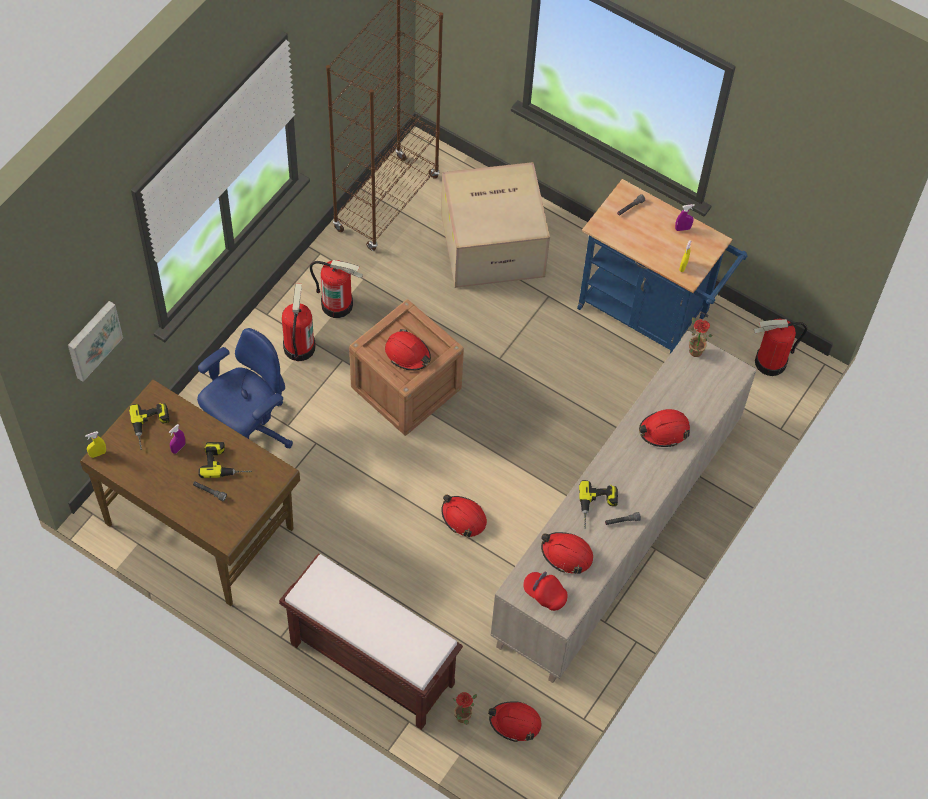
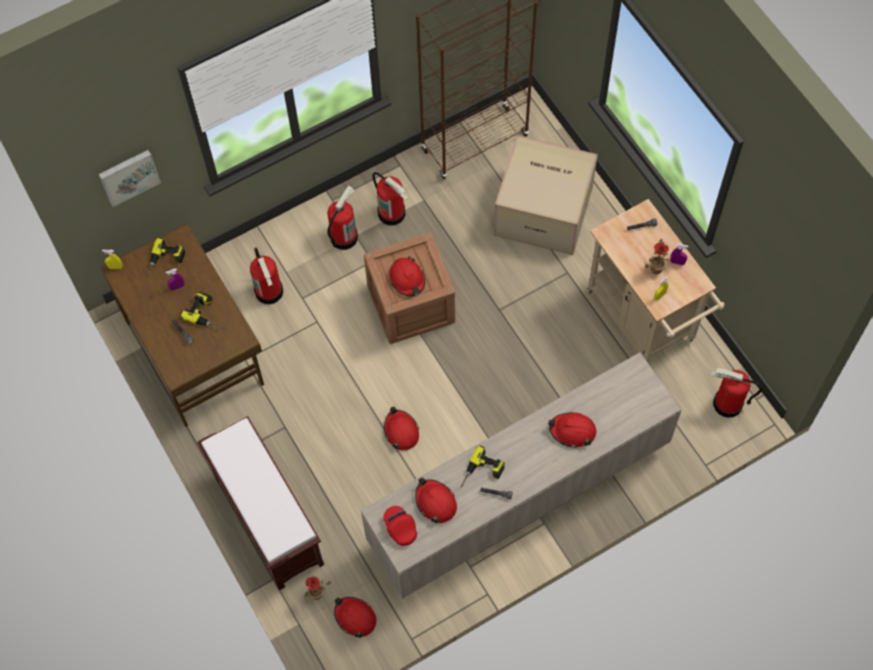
camera: 30 degrees right, 5 degrees up
blue office chair [197,328,293,448] -> fire extinguisher [250,247,283,304]
blue cart [577,179,747,354] -> beige cart [585,199,725,364]
potted plant [689,317,713,357] -> potted plant moved to [645,239,669,274]

